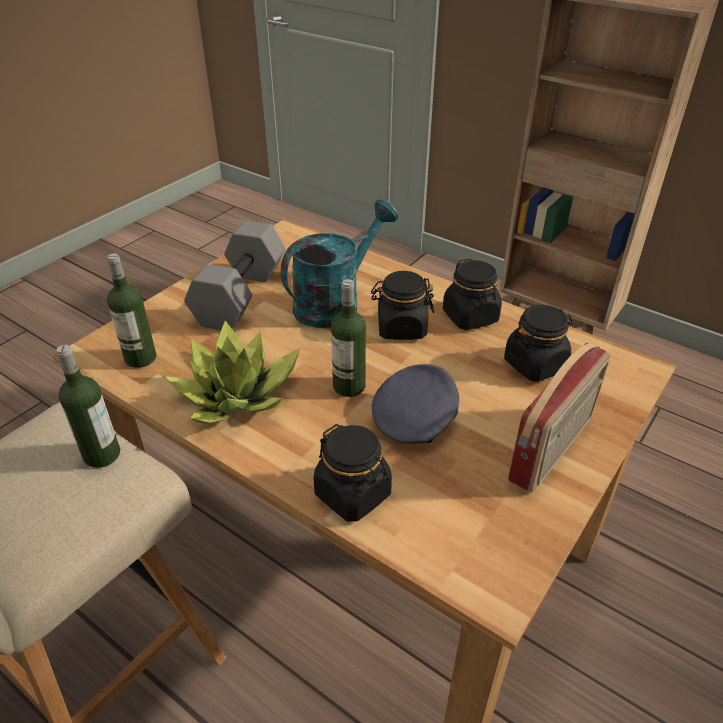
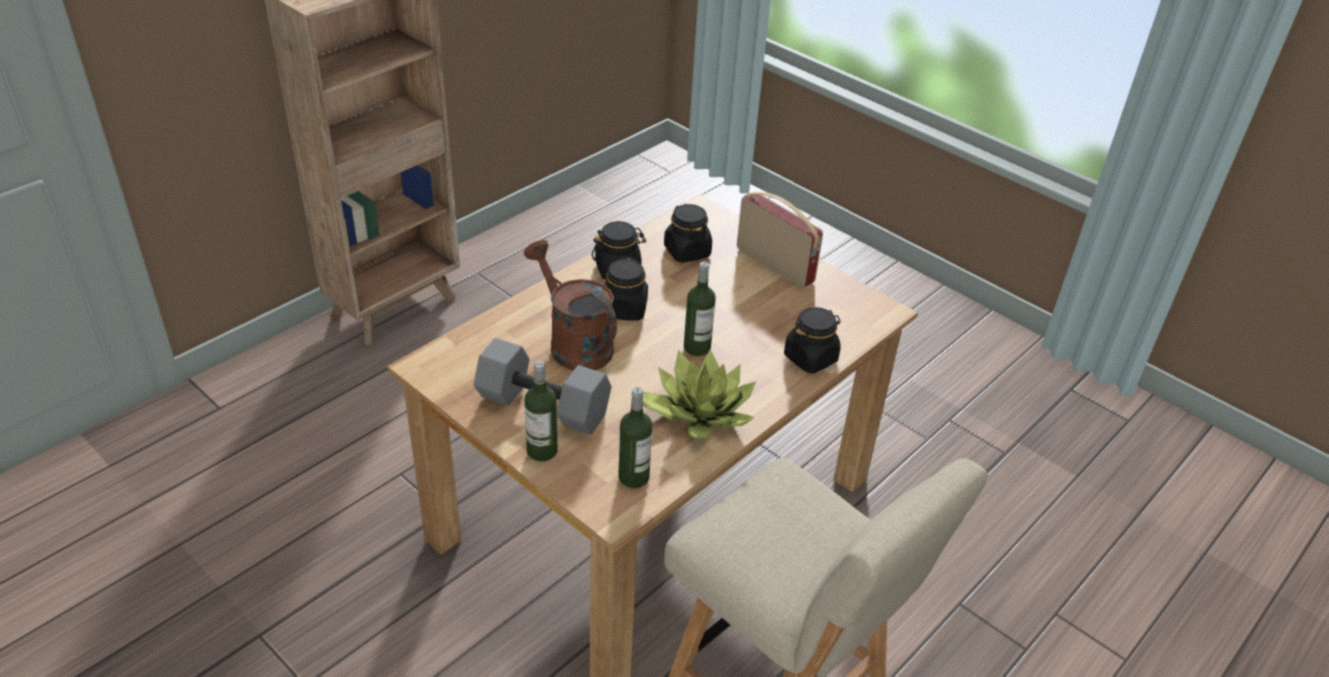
camera: 85 degrees left, 0 degrees up
bottle [56,344,120,468] -> bottle moved to [525,361,557,461]
turquoise watering can [281,199,398,328] -> brown watering can [524,240,617,370]
grey cap [372,364,459,444] -> none

